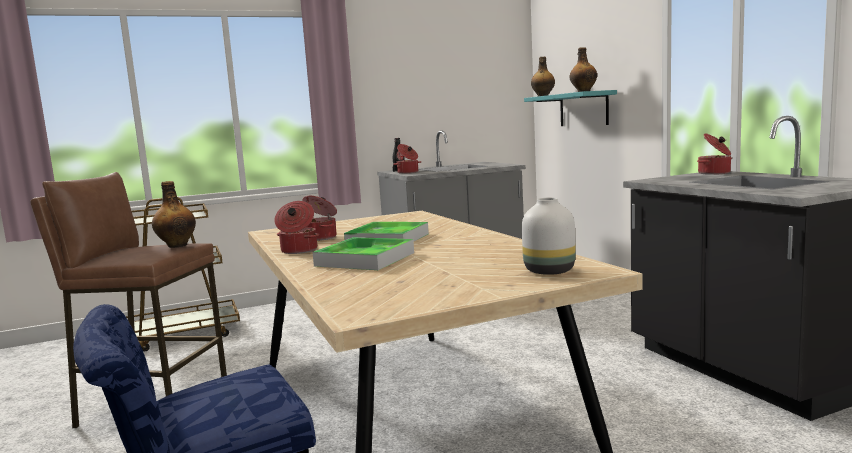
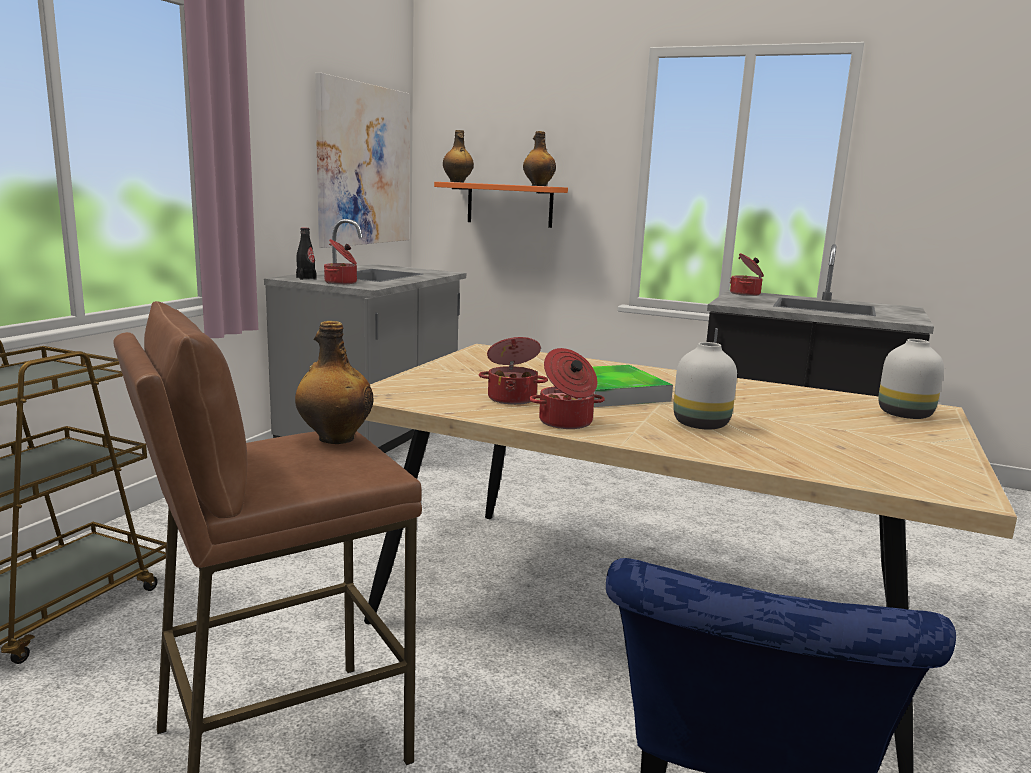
camera: 45 degrees left, 5 degrees up
tray [313,237,414,270] -> white vase [673,342,737,430]
turquoise shelf [524,90,617,126] -> orange shelf [434,182,568,228]
none -> picture [315,73,410,248]

